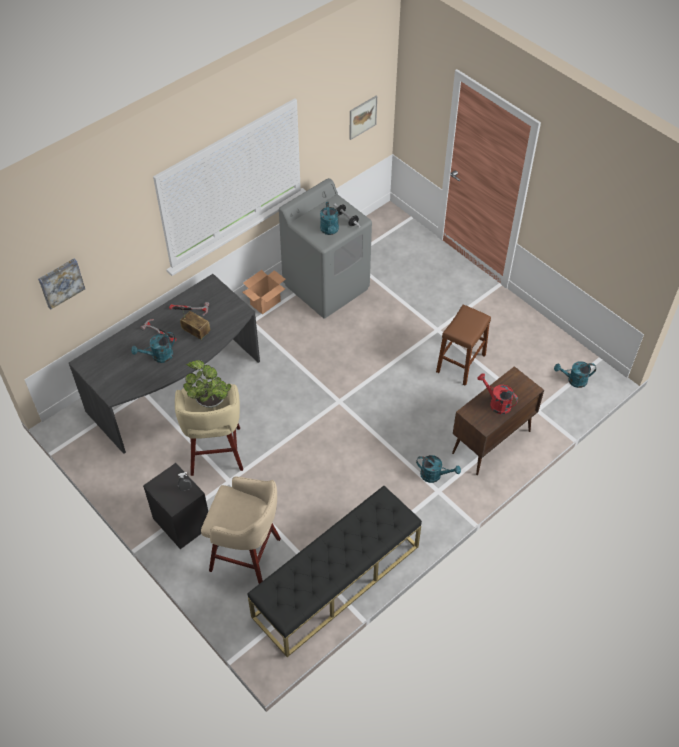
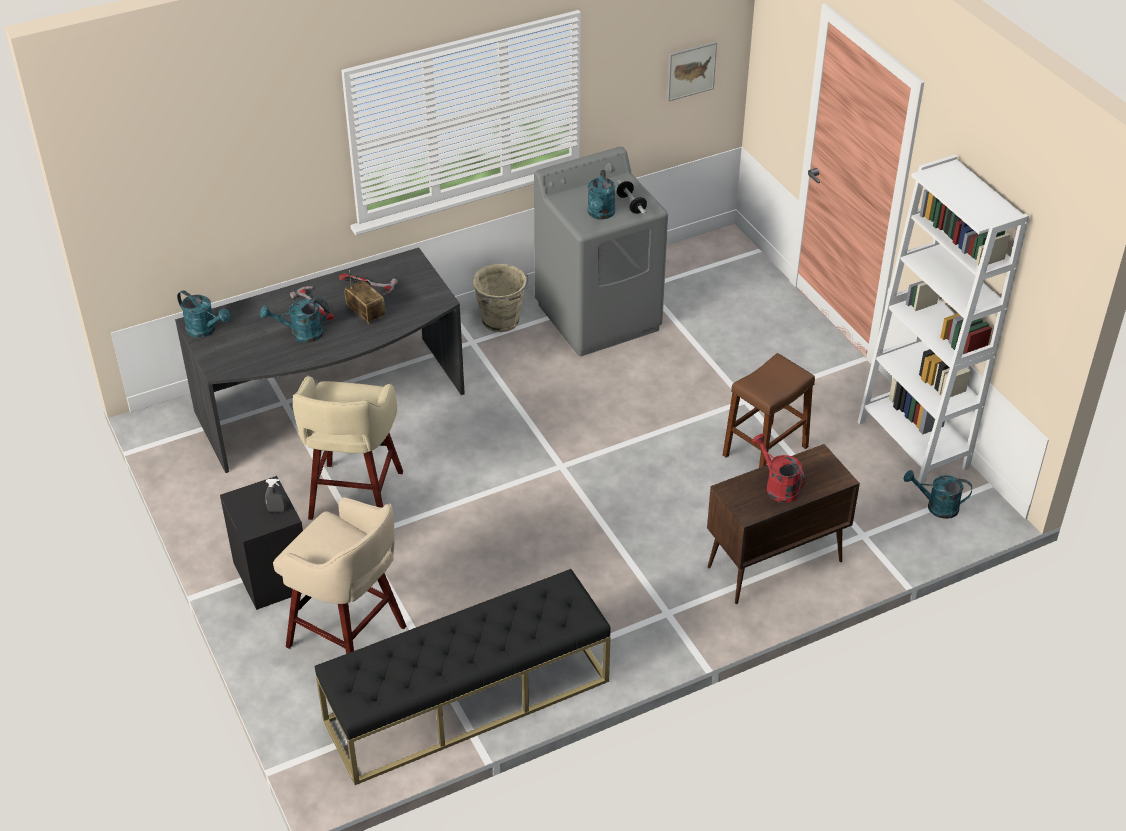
camera: 15 degrees right, 10 degrees down
picture [38,258,85,309] -> none
potted plant [183,360,231,408] -> none
cardboard box [243,270,286,314] -> beige bucket [472,264,529,332]
turquoise watering can [416,455,461,483] -> turquoise watering can moved to [177,290,230,338]
none -> white bookcase [857,155,1029,486]

